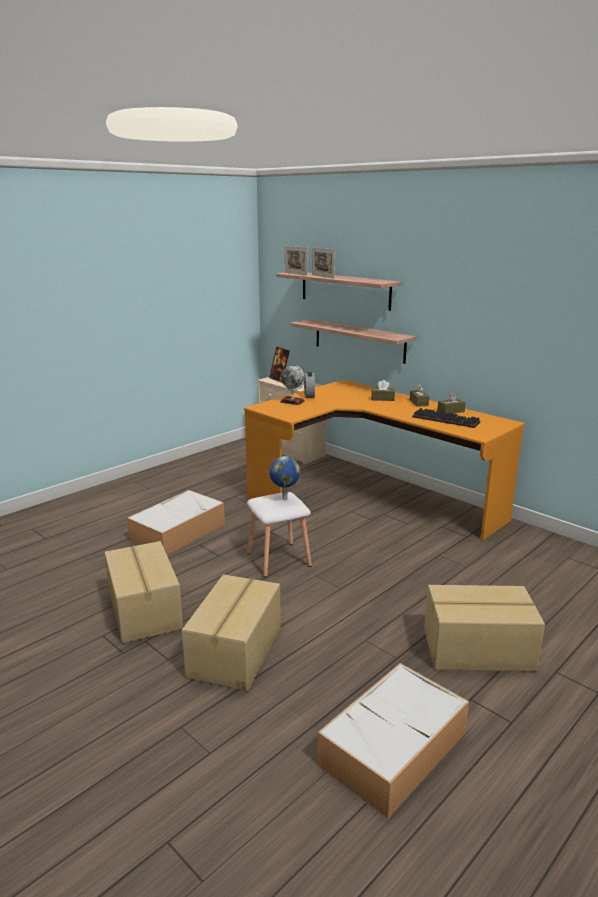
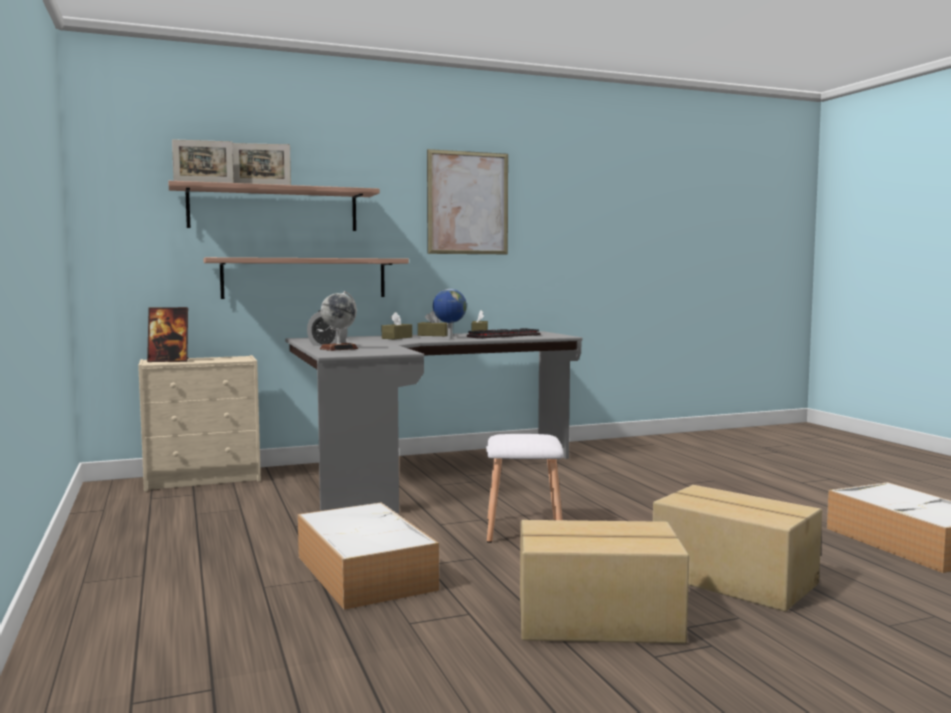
camera: 65 degrees left, 15 degrees down
orange desk [244,380,525,540] -> grey desk [285,331,582,513]
globe [269,456,300,500] -> globe moved to [433,289,467,339]
cardboard box [424,585,545,671] -> none
none -> picture [427,149,508,254]

